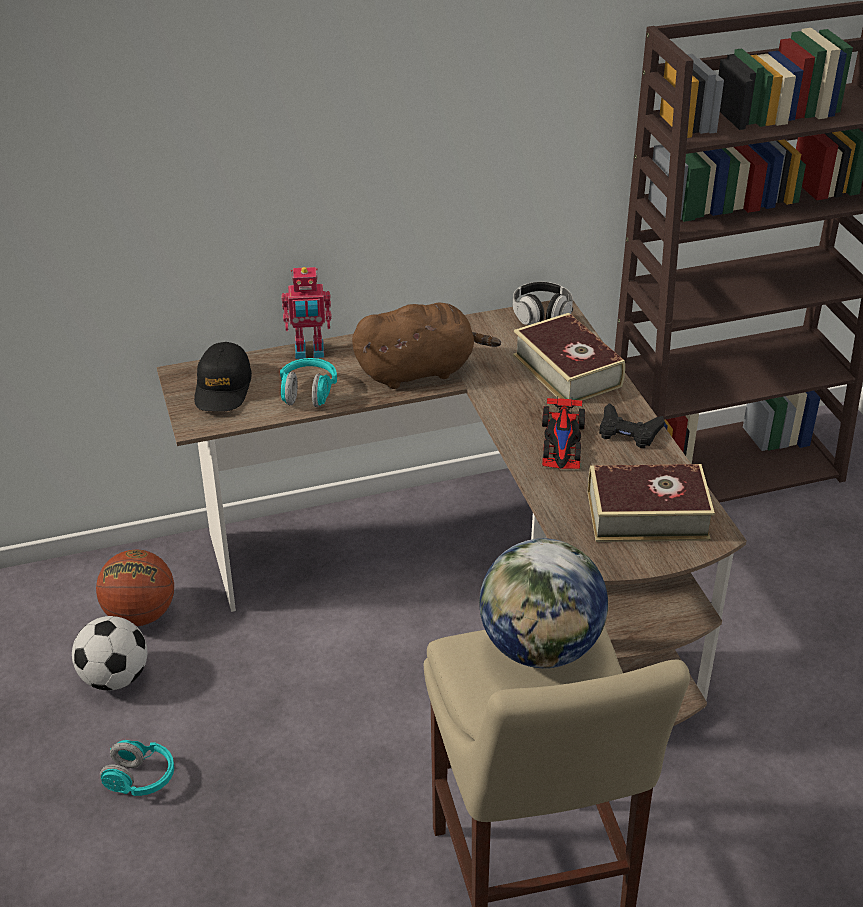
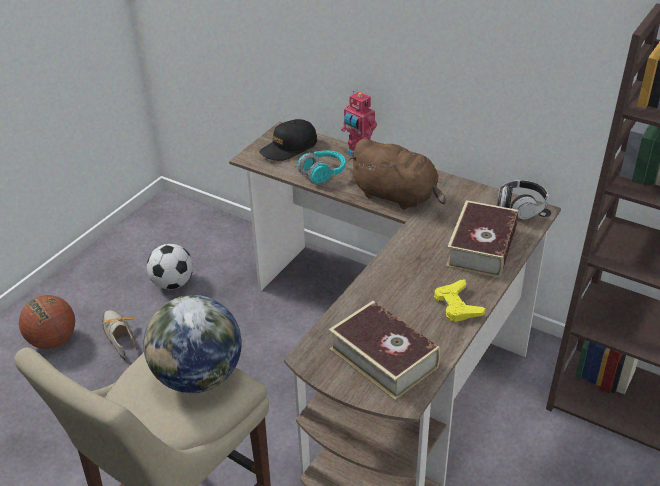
camera: 50 degrees right, 0 degrees up
basketball [96,549,174,626] -> basketball moved to [19,295,75,349]
turquoise headphones [100,740,174,796] -> shoe [102,310,137,360]
toy car [542,398,585,469] -> none
black game controller [599,403,665,448] -> yellow game controller [434,279,485,322]

